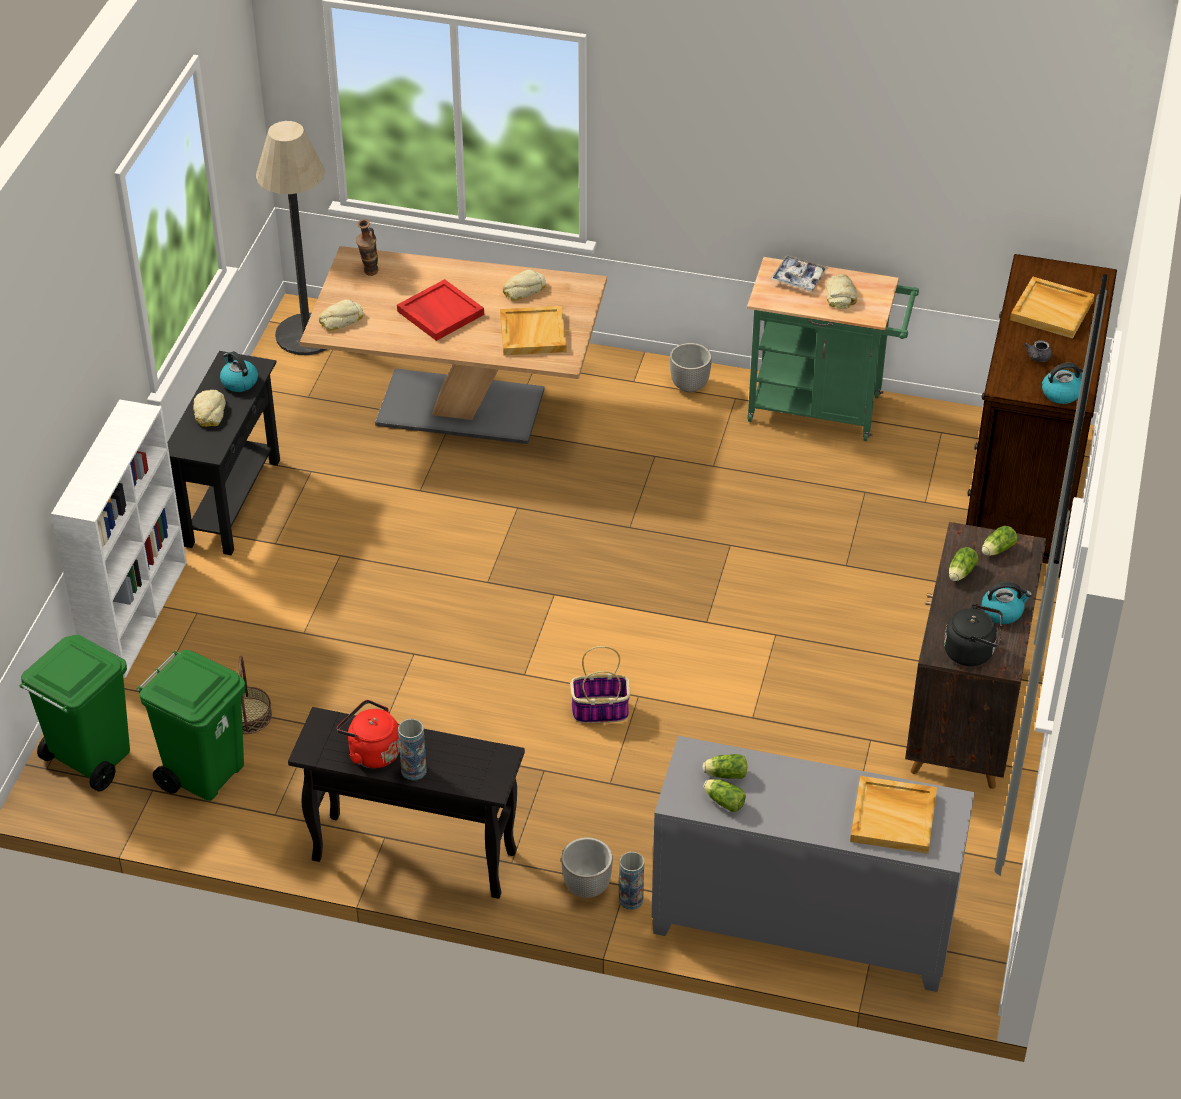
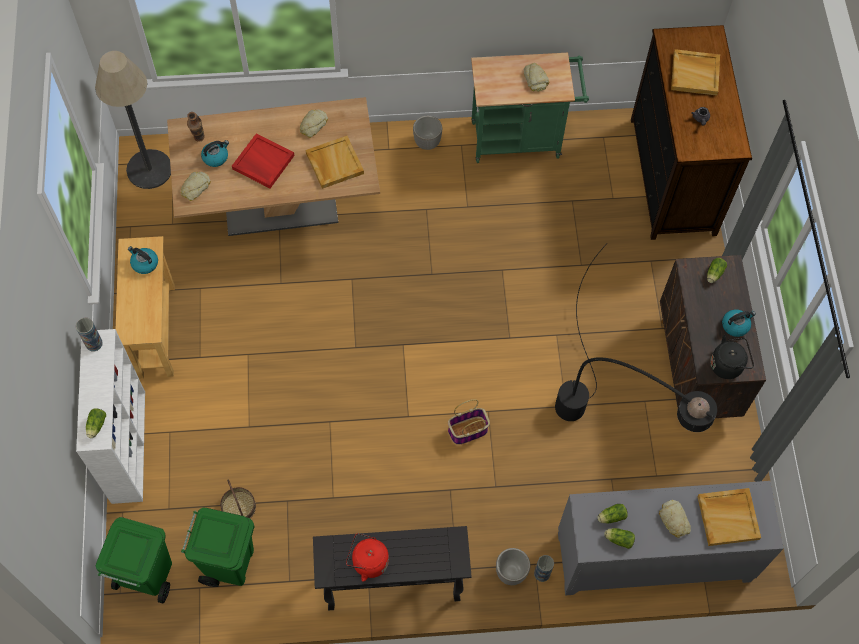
camera: 20 degrees left, 20 degrees up
black console table [167,351,280,555] -> beige console table [116,236,175,379]
bread [193,390,226,427] -> bread moved to [659,500,691,538]
vase [398,719,427,780] -> vase moved to [76,318,103,351]
tray [770,256,828,291] -> none
lettuce [949,547,978,581] -> lettuce moved to [86,408,106,438]
kettle [1042,363,1083,404] -> kettle moved to [201,140,229,167]
none -> black floor lamp [555,244,717,432]

